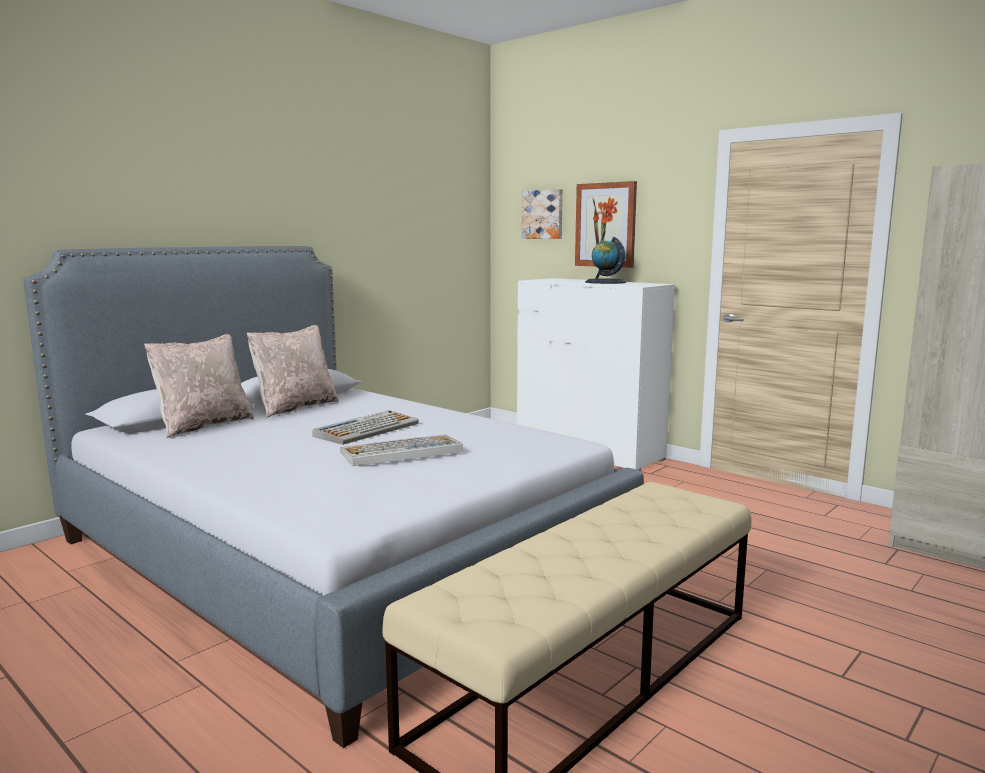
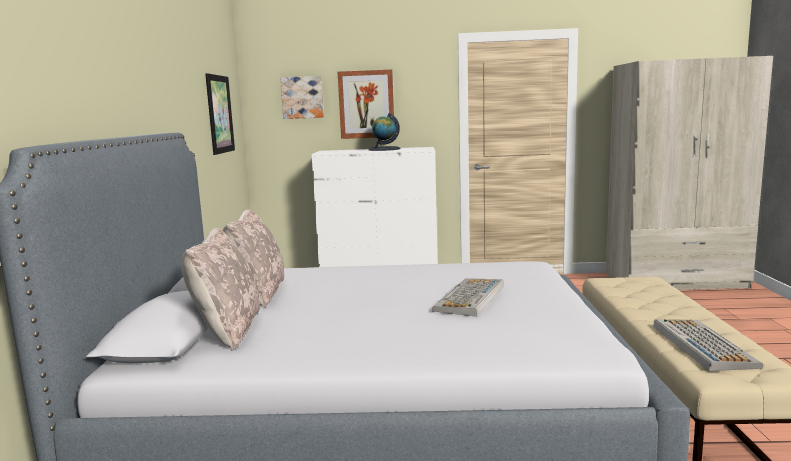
camera: 40 degrees left, 0 degrees up
keyboard [313,410,419,445] -> keyboard moved to [653,319,764,371]
none -> picture [205,73,235,155]

